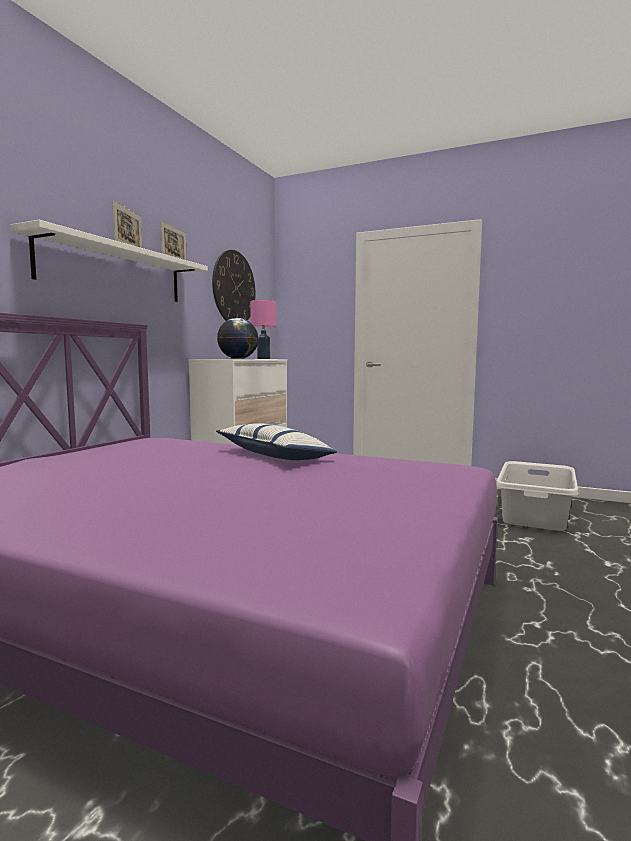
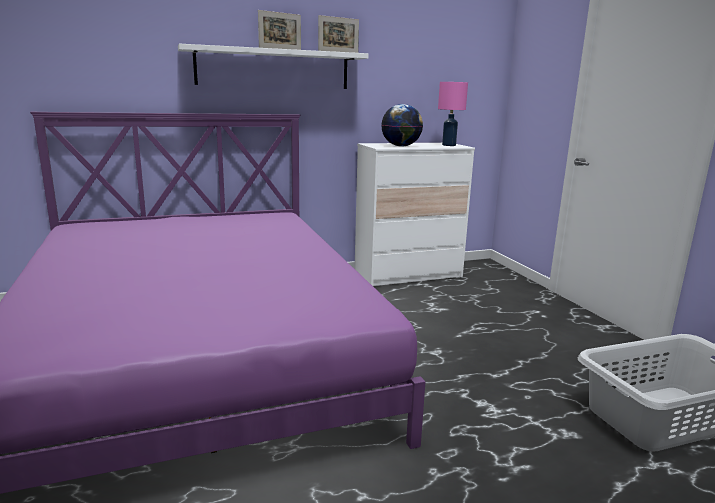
camera: 45 degrees right, 10 degrees up
wall clock [212,250,255,321] -> none
pillow [216,423,337,460] -> none

